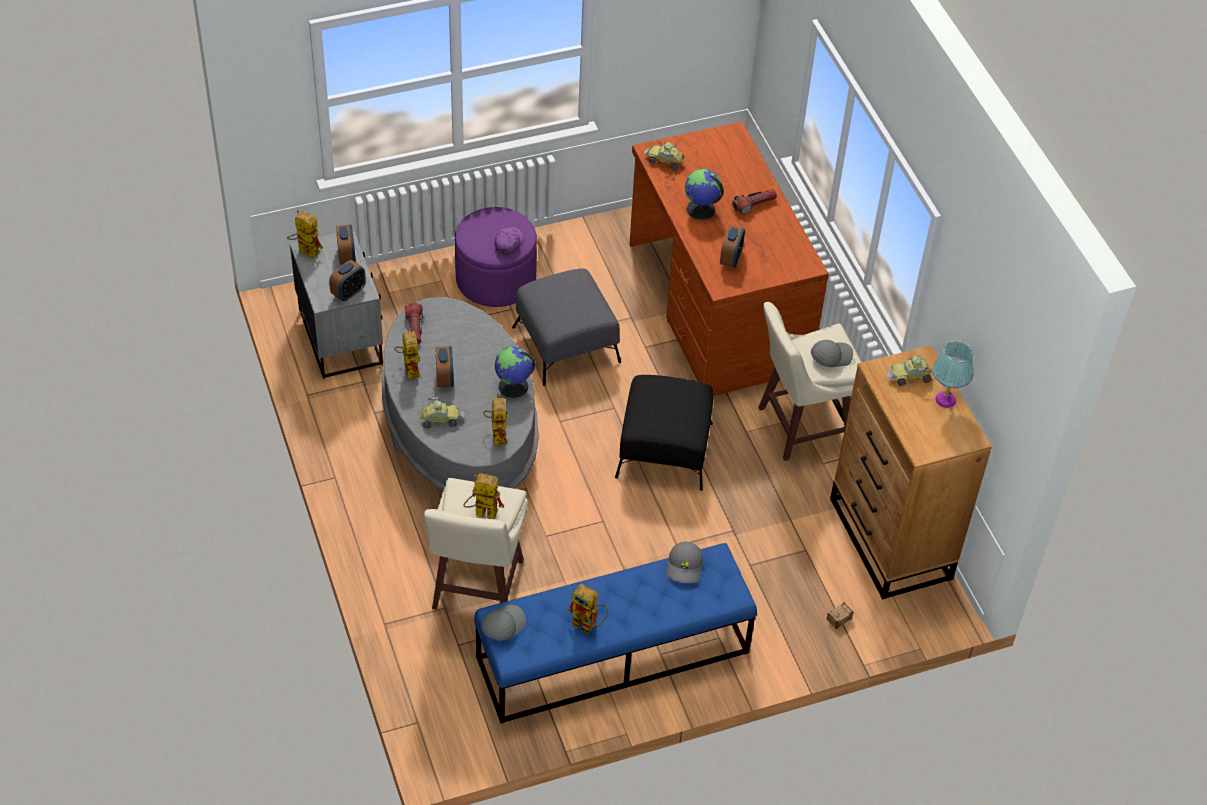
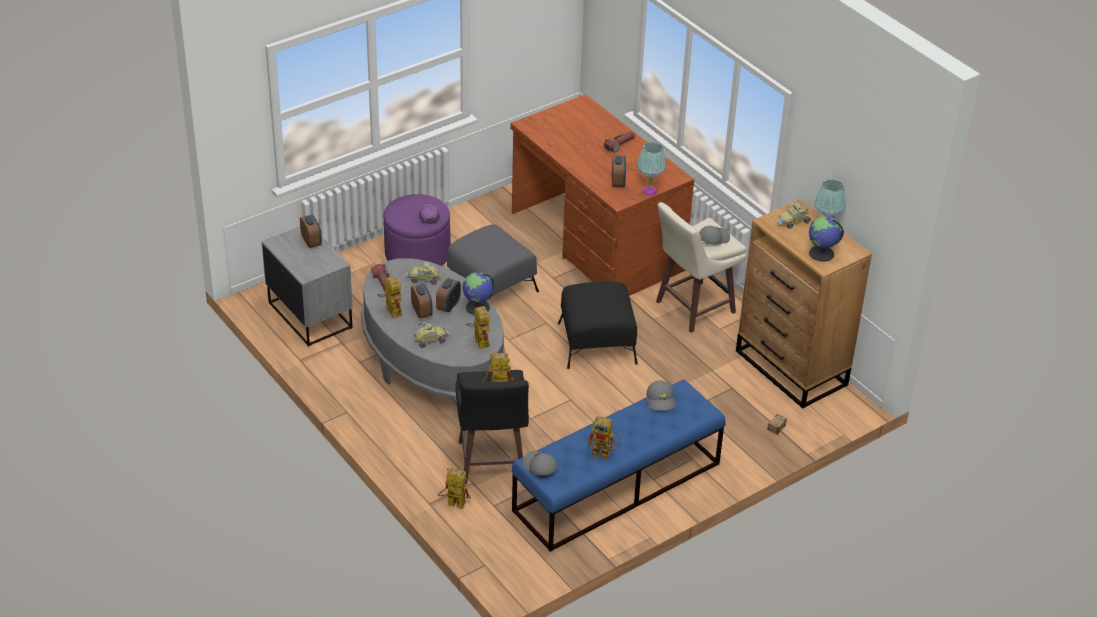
camera: 15 degrees left, 10 degrees down
toy robot [286,210,323,258] -> toy robot moved to [438,468,471,509]
alarm clock [329,260,366,301] -> alarm clock moved to [436,278,461,312]
beige stool [424,478,528,610] -> black stool [456,370,529,484]
grey cap [481,605,526,640] -> grey cap turned 60 degrees counterclockwise [522,451,558,476]
toy car [644,142,684,171] -> toy car moved to [406,262,440,285]
globe [685,169,724,220] -> globe moved to [809,216,844,262]
none -> turquoise table lamp [637,142,666,196]

